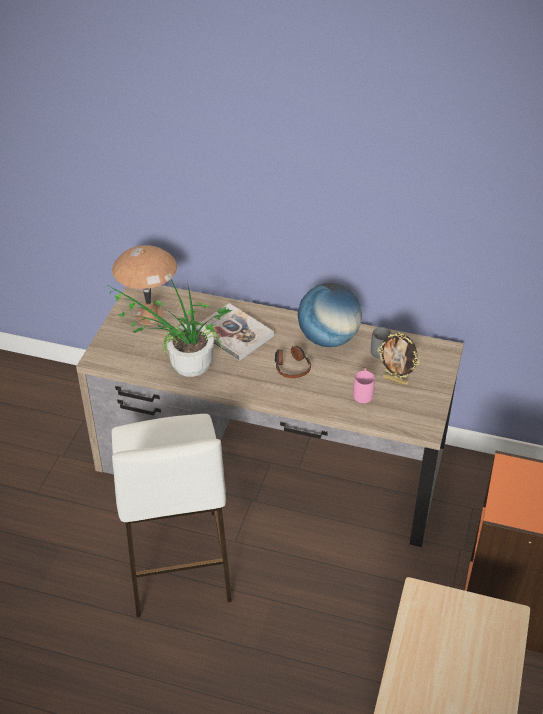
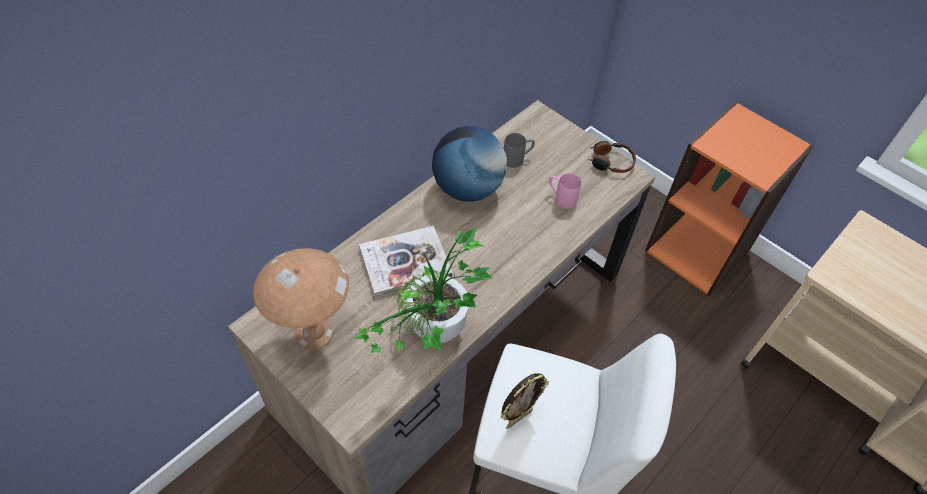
camera: 65 degrees left, 10 degrees up
headphones [275,346,311,378] -> headphones moved to [589,141,636,173]
picture frame [378,333,419,385] -> picture frame moved to [500,373,549,429]

